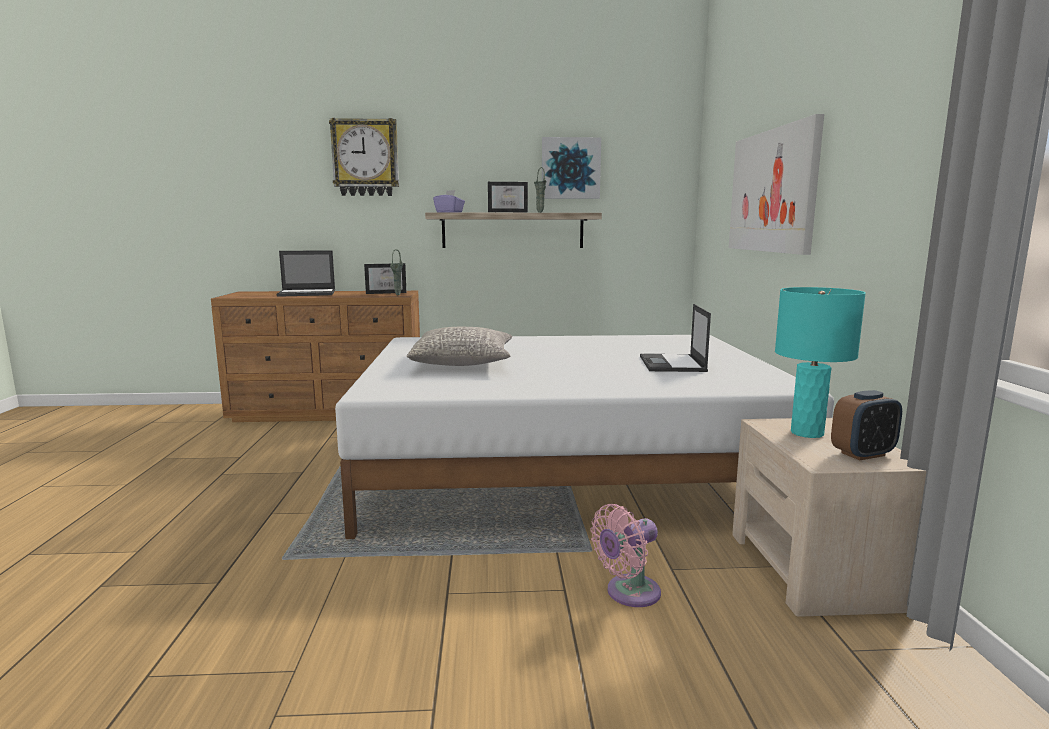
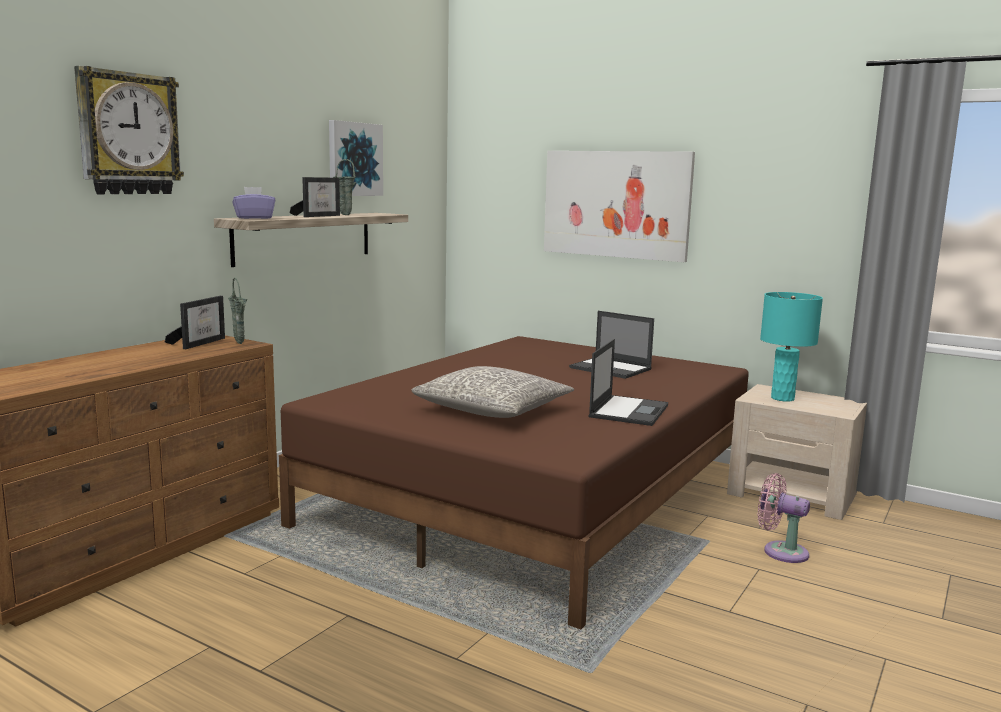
camera: 55 degrees left, 0 degrees up
laptop [276,250,335,297] -> laptop moved to [588,339,668,426]
white bed [335,335,834,539] -> brown bed [279,336,749,629]
pink fan [591,504,661,607] -> pink fan turned 120 degrees clockwise [758,473,810,563]
alarm clock [831,390,902,460] -> none

